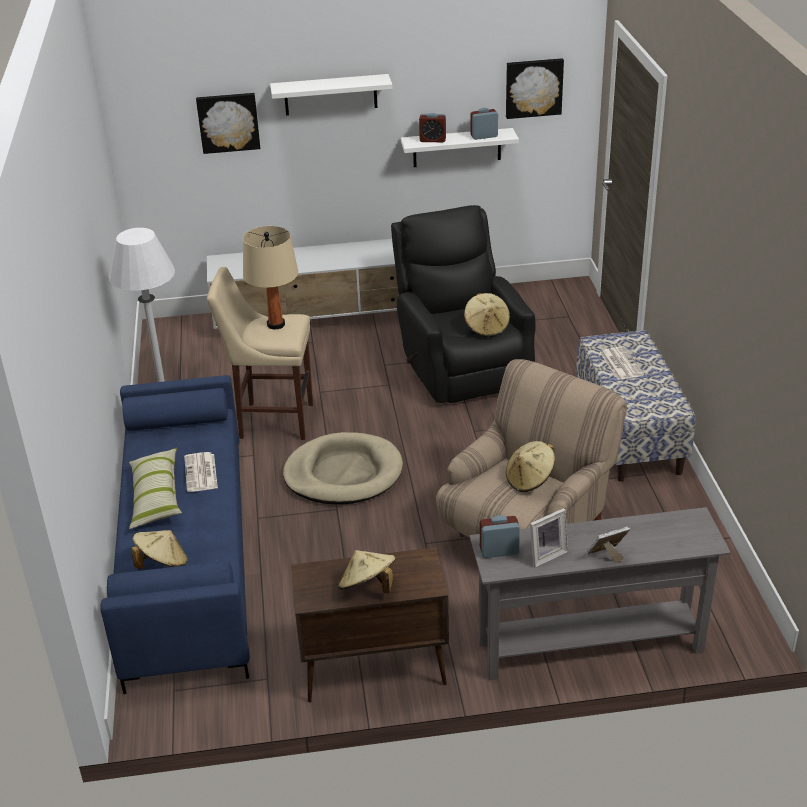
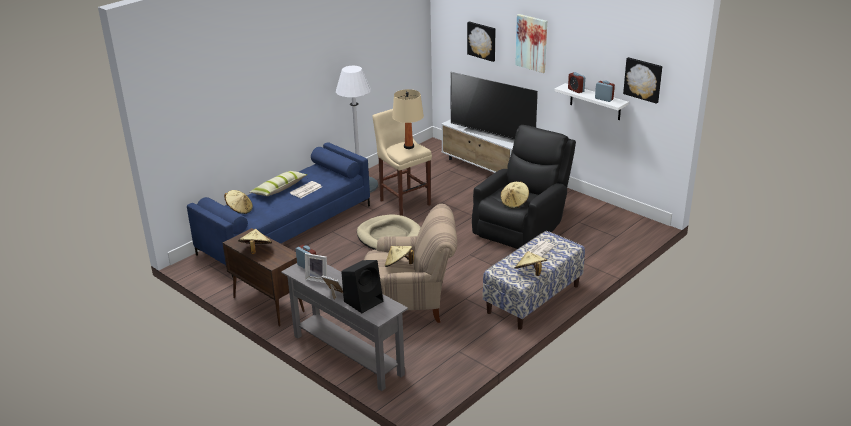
camera: 50 degrees right, 5 degrees down
white shelf [270,74,392,115] -> picture [515,14,547,73]
none -> black speaker [341,260,383,313]
none -> television [450,72,538,143]
none -> beige hat [514,251,547,276]

